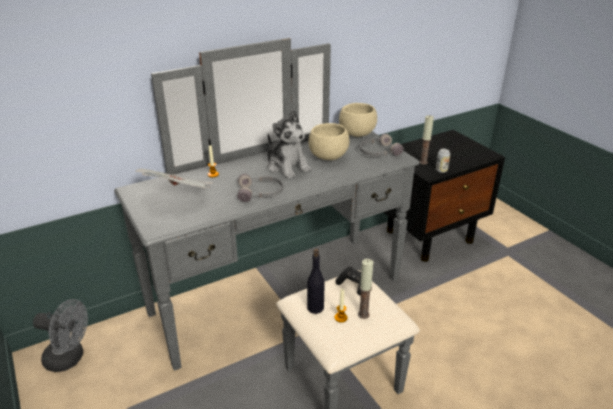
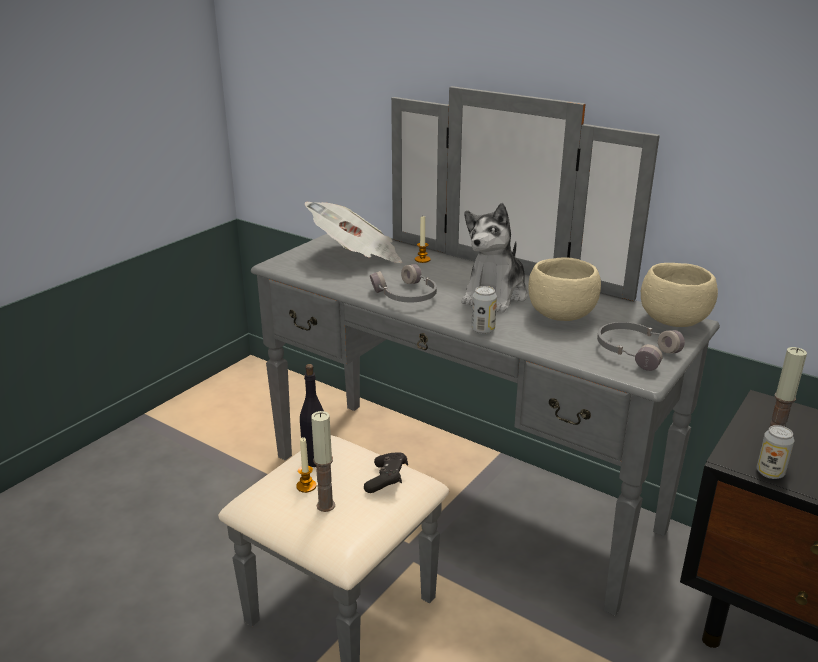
camera: 65 degrees right, 5 degrees down
grey fan [33,299,88,372] -> none
none -> can [472,286,497,334]

